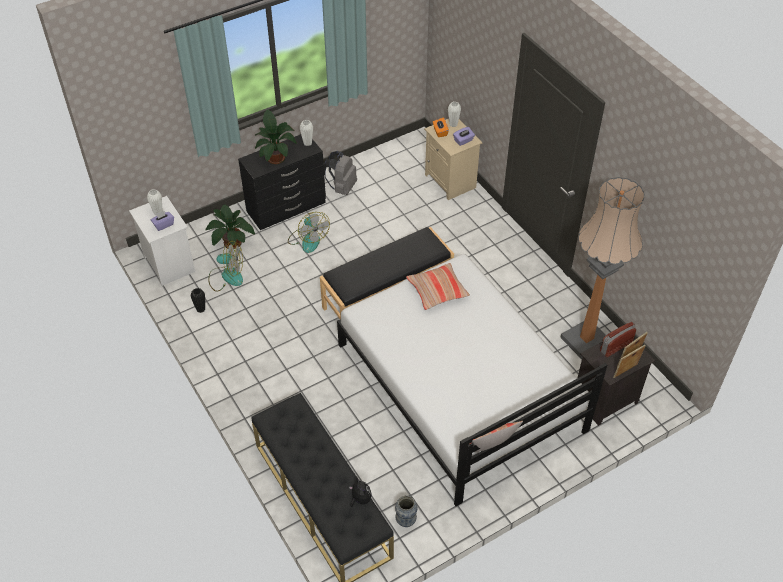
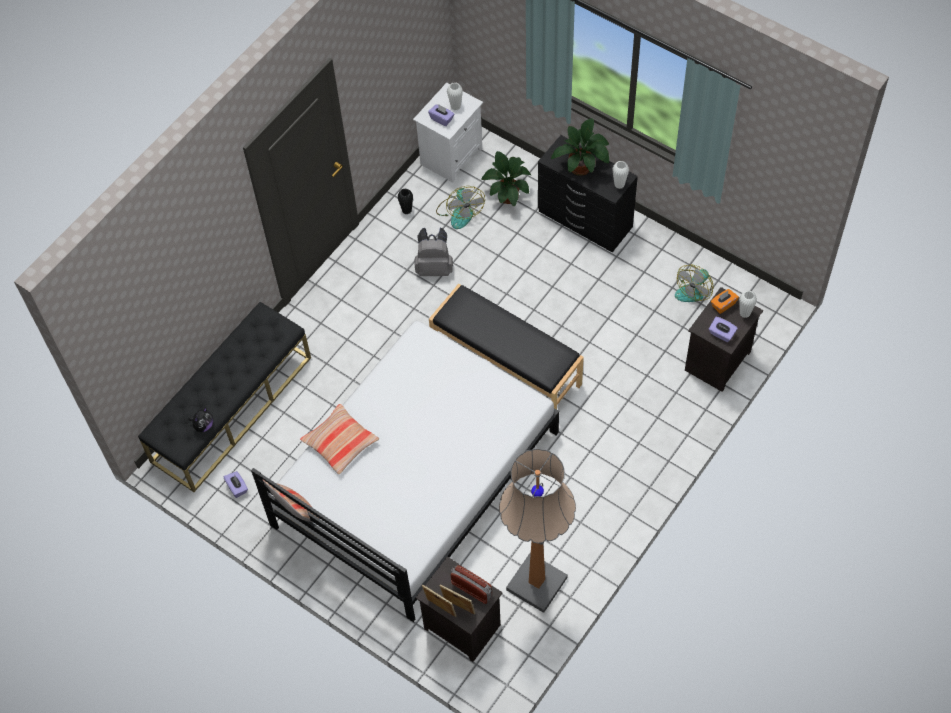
camera: 70 degrees right, 10 degrees up
fan [288,212,330,253] -> fan moved to [675,265,713,302]
grey backpack [323,151,357,195] -> grey backpack moved to [414,227,453,276]
vase [395,496,418,527] -> purple tissue box [223,471,248,498]
pillow [406,263,470,310] -> pillow moved to [300,404,379,474]
beige nightstand [424,119,483,200] -> black nightstand [685,287,763,392]

